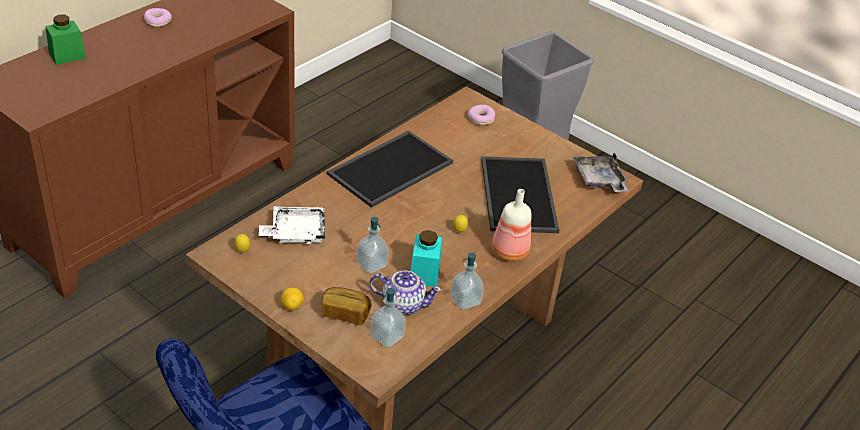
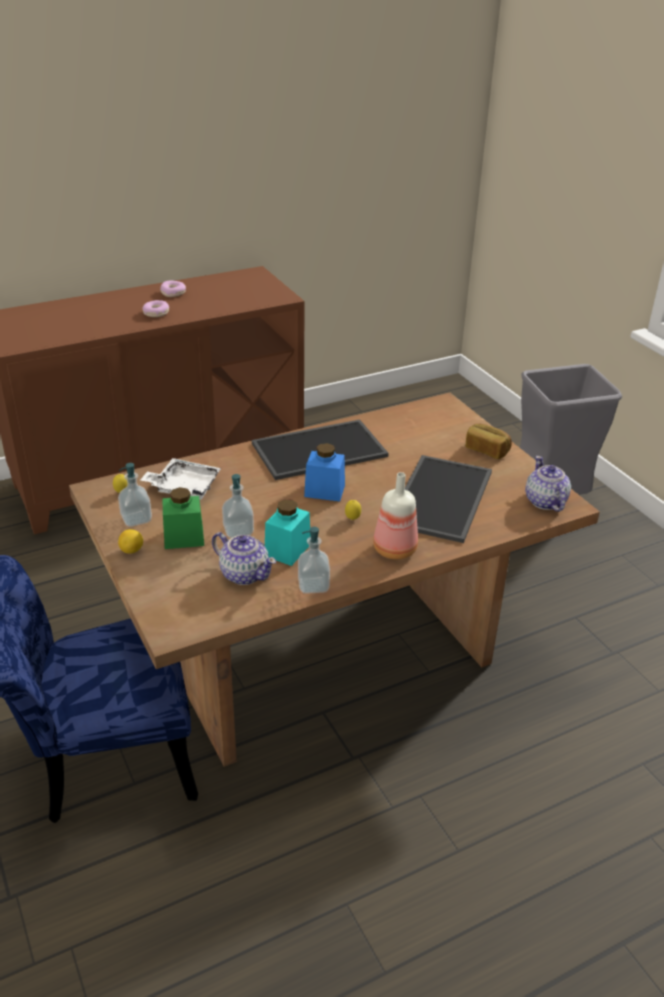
camera: 25 degrees right, 5 degrees down
green jar [45,15,86,65] -> green jar moved to [162,487,204,549]
bread [322,287,372,325] -> bread moved to [466,424,512,459]
soap dispenser [371,288,406,348] -> soap dispenser moved to [118,463,152,527]
donut [468,105,495,125] -> donut moved to [142,300,169,317]
grey tray [573,152,628,192] -> teapot [525,456,571,512]
none -> blue jar [304,443,345,502]

